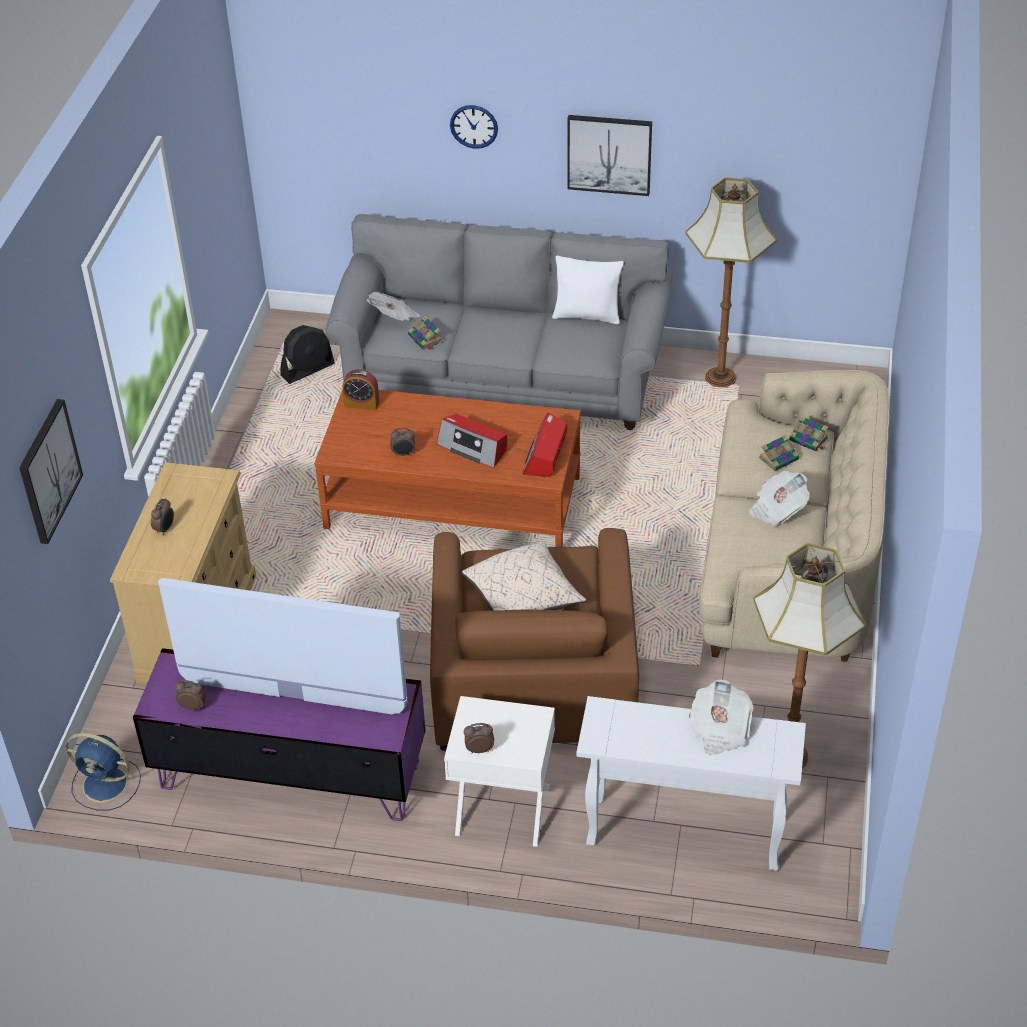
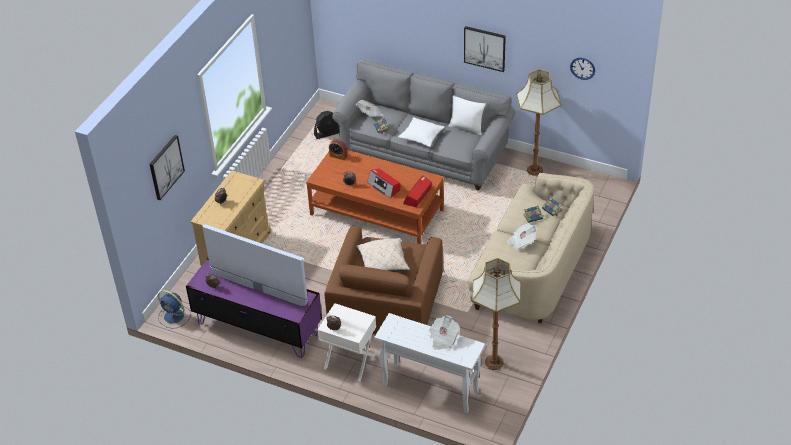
camera: 15 degrees right, 0 degrees up
wall clock [450,105,498,149] -> wall clock moved to [570,58,595,80]
none -> white pillow [398,117,445,147]

